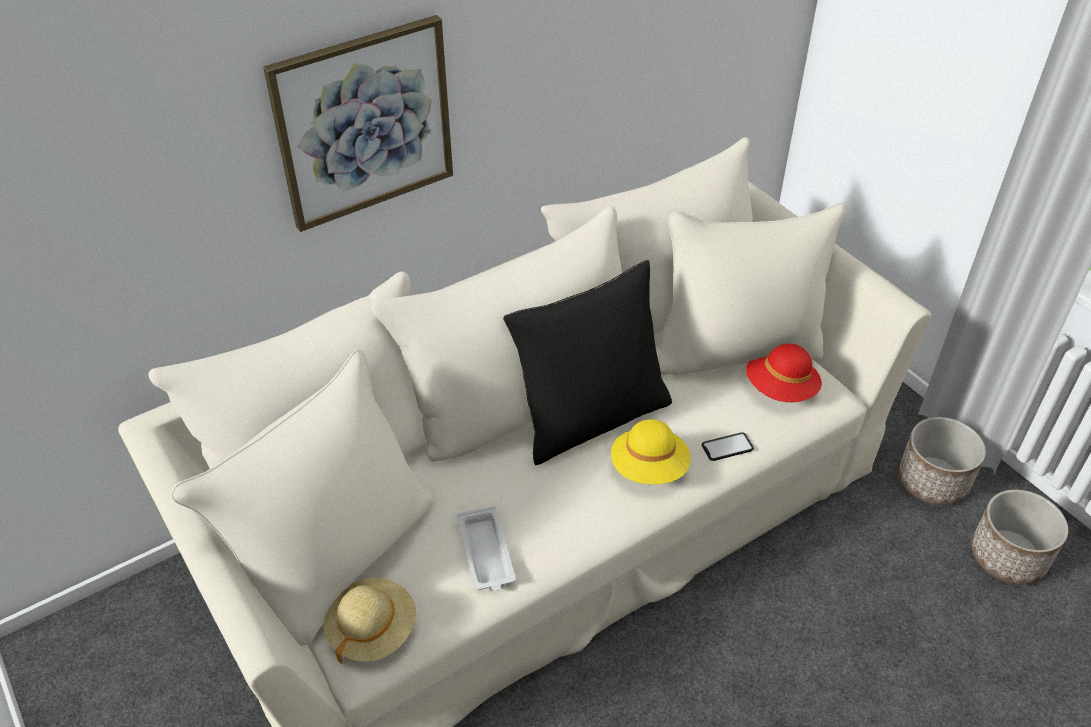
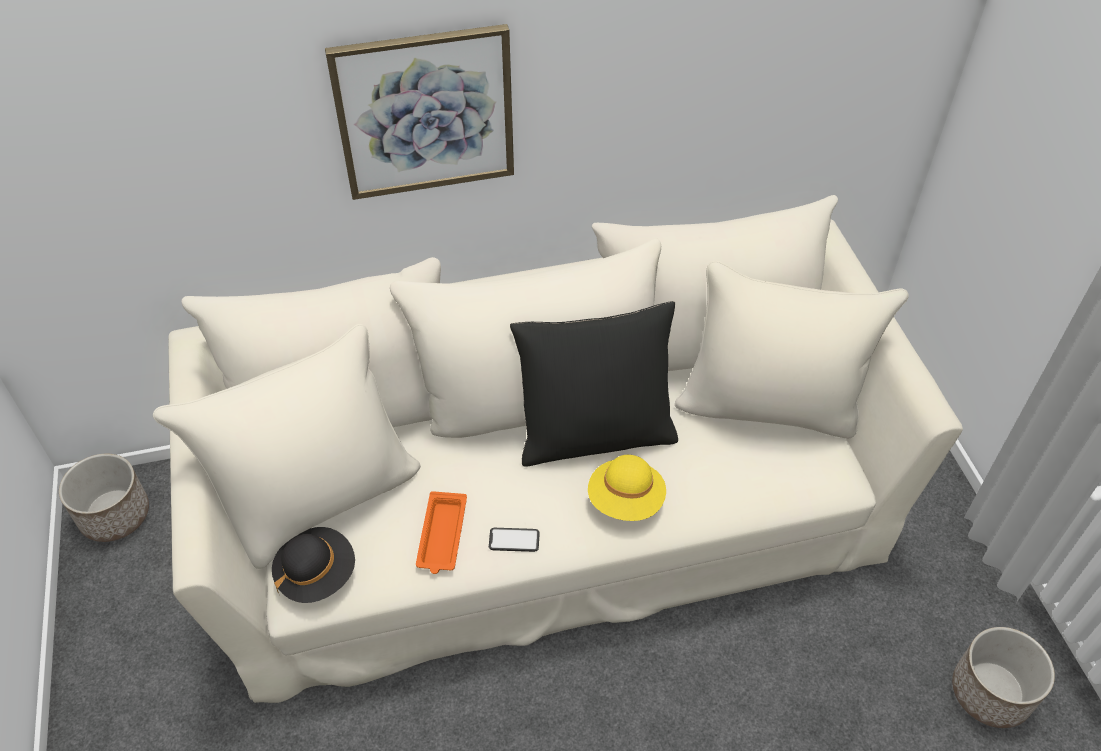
camera: 20 degrees right, 5 degrees up
beige hat [324,577,416,664] -> black hat [272,527,355,603]
white tray [457,506,516,591] -> orange tray [416,491,467,574]
phone [702,432,754,461] -> phone moved to [489,528,540,552]
red hat [746,344,822,402] -> none
planter [899,417,986,505] -> planter moved to [59,454,149,542]

